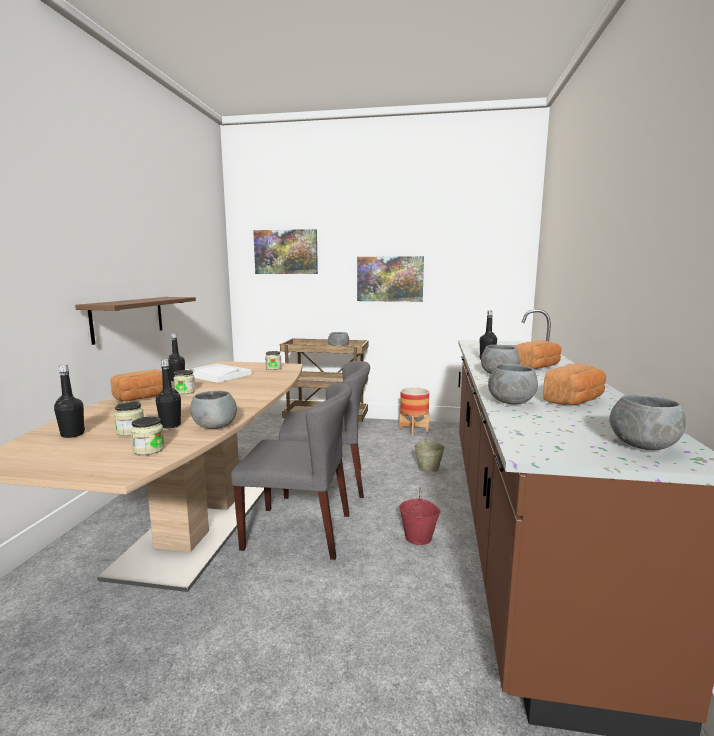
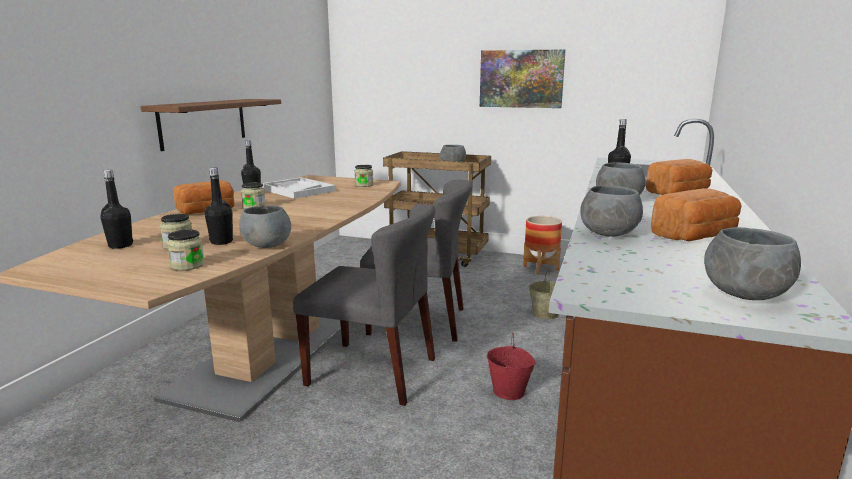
camera: 10 degrees right, 5 degrees up
picture [253,229,318,274] -> none

